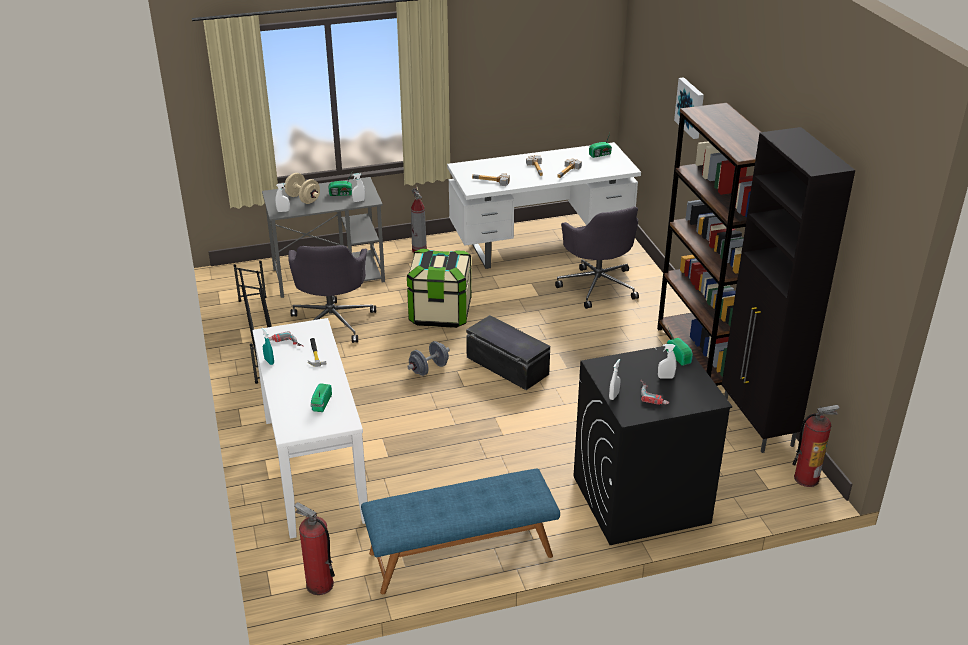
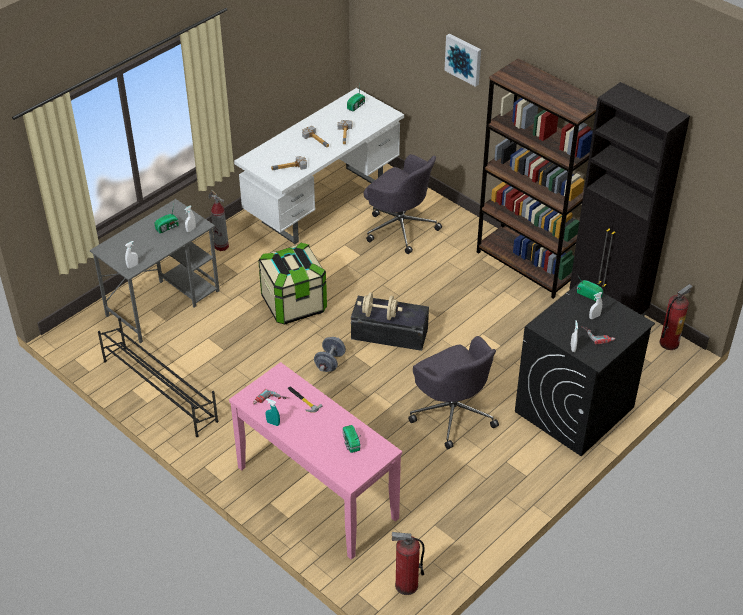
camera: 30 degrees left, 10 degrees up
white console table [252,318,368,539] -> pink console table [229,362,402,560]
beige dumbbell [285,173,320,204] -> beige dumbbell moved to [357,293,403,320]
grey office chair [288,245,376,343] -> grey office chair moved to [408,336,499,449]
blue bench [361,468,560,594] -> none

